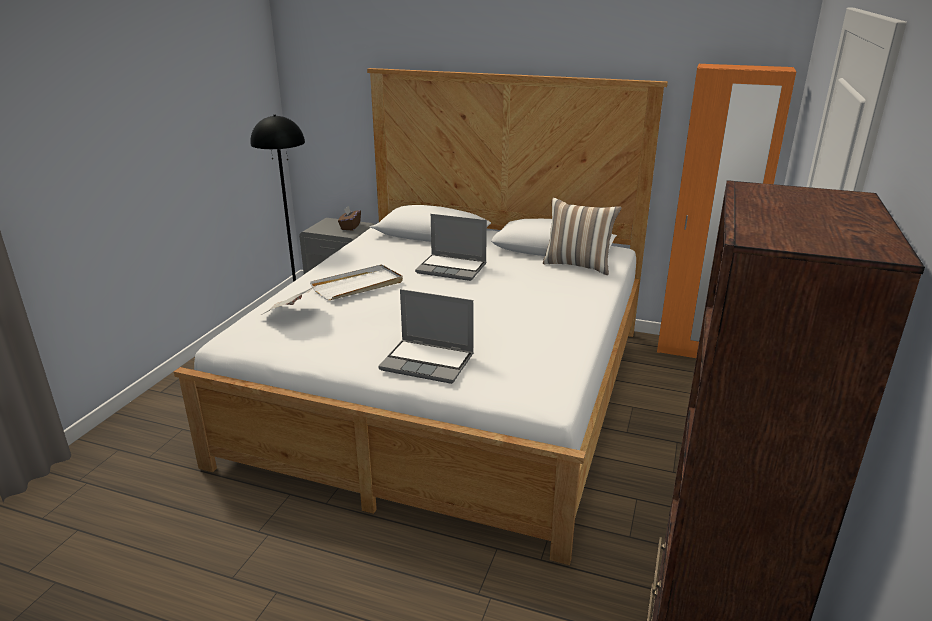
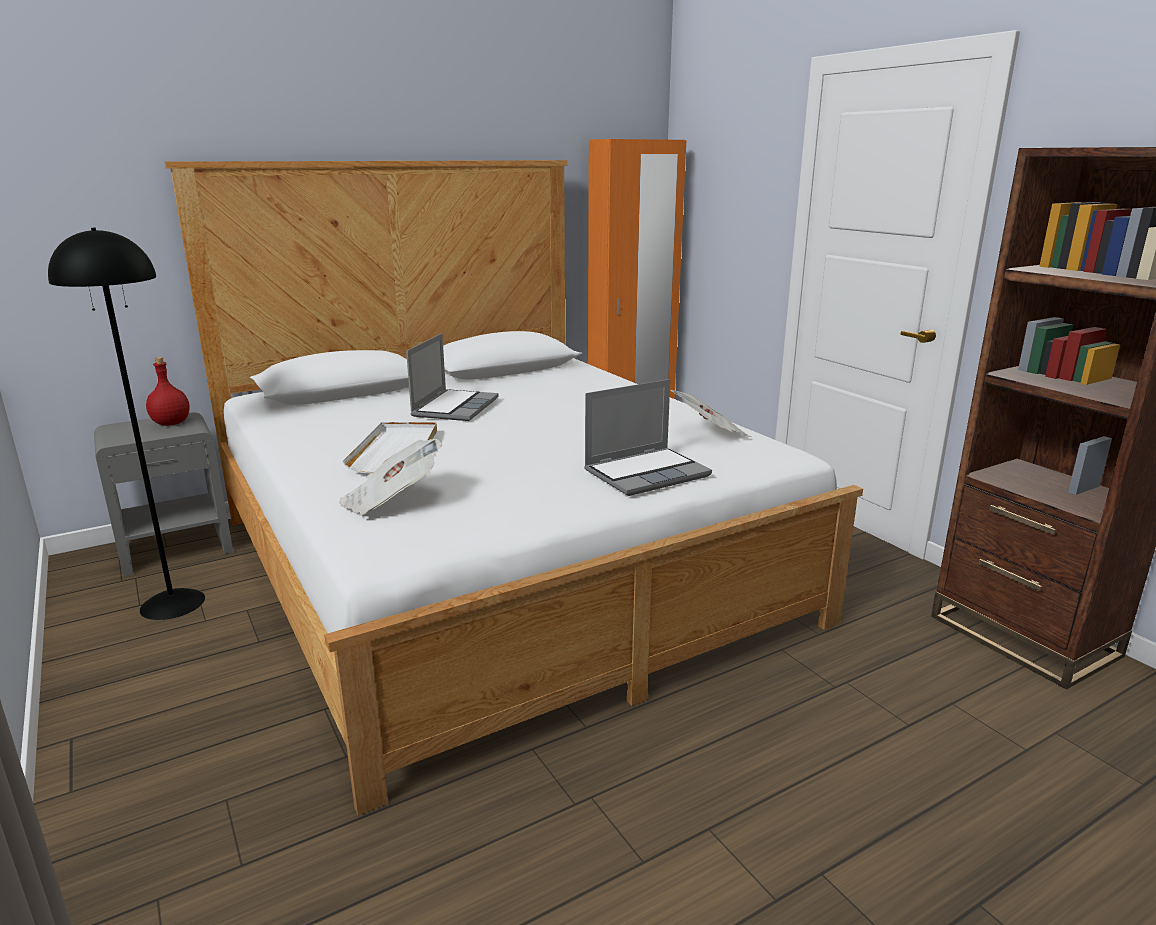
camera: 50 degrees left, 5 degrees down
brown tissue box [338,206,361,230] -> red bottle [146,357,190,426]
laptop [415,214,487,281] -> laptop turned 45 degrees counterclockwise [406,333,498,421]
pillow [543,197,622,275] -> none
none -> newspaper [670,390,751,437]

